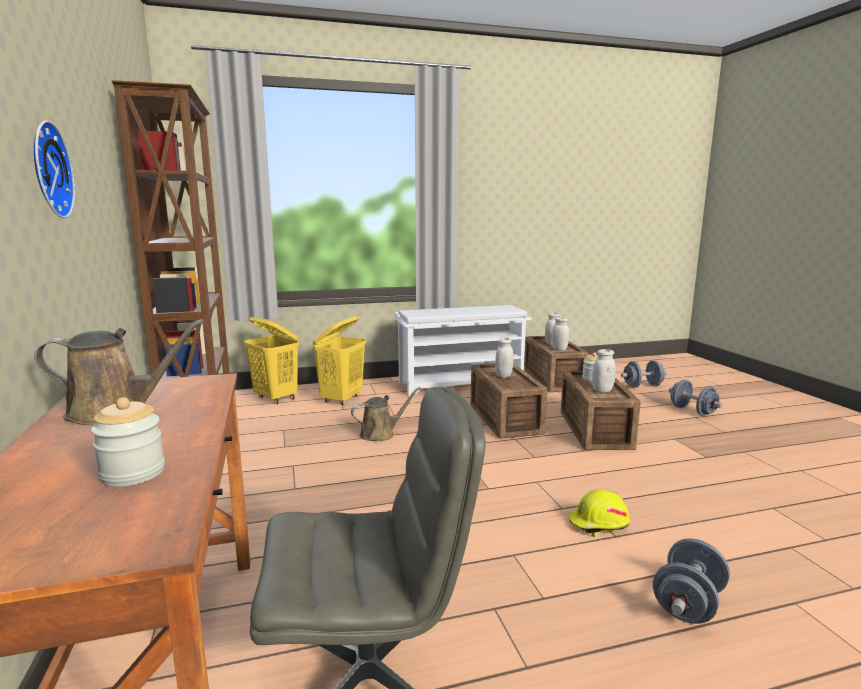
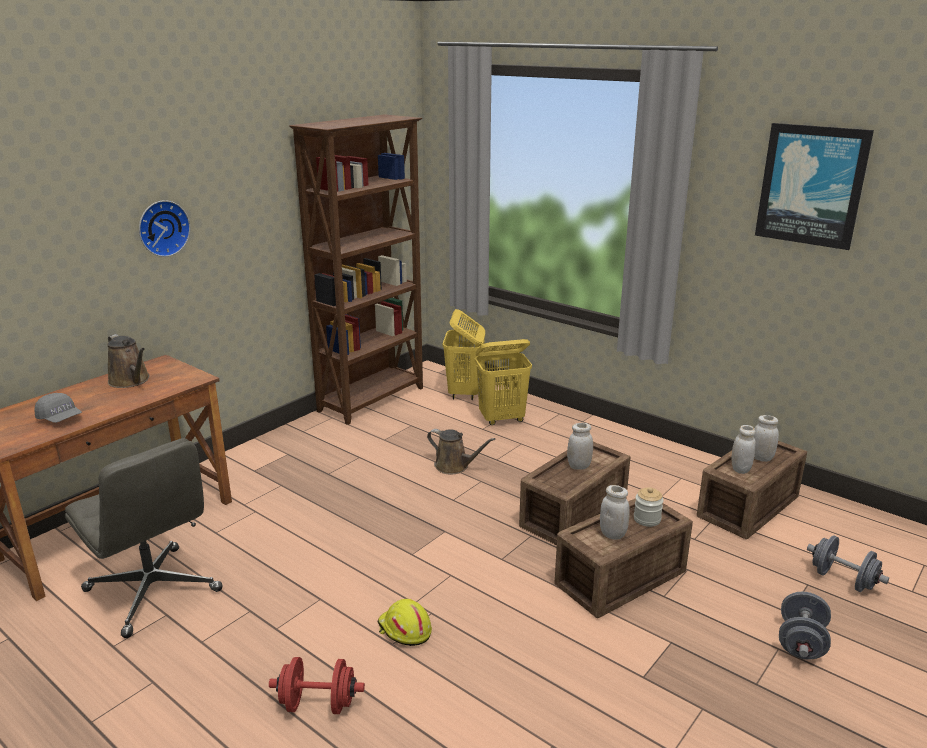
camera: 55 degrees right, 10 degrees up
jar [91,397,165,487] -> grey cap [34,393,82,423]
white shoe rack [394,305,532,396] -> none
grey dumbbell [653,538,730,624] -> red dumbbell [269,657,365,714]
none -> picture [755,123,874,250]

